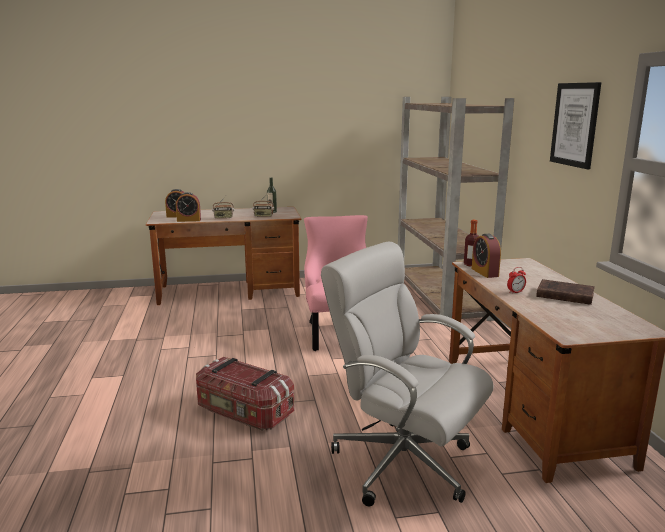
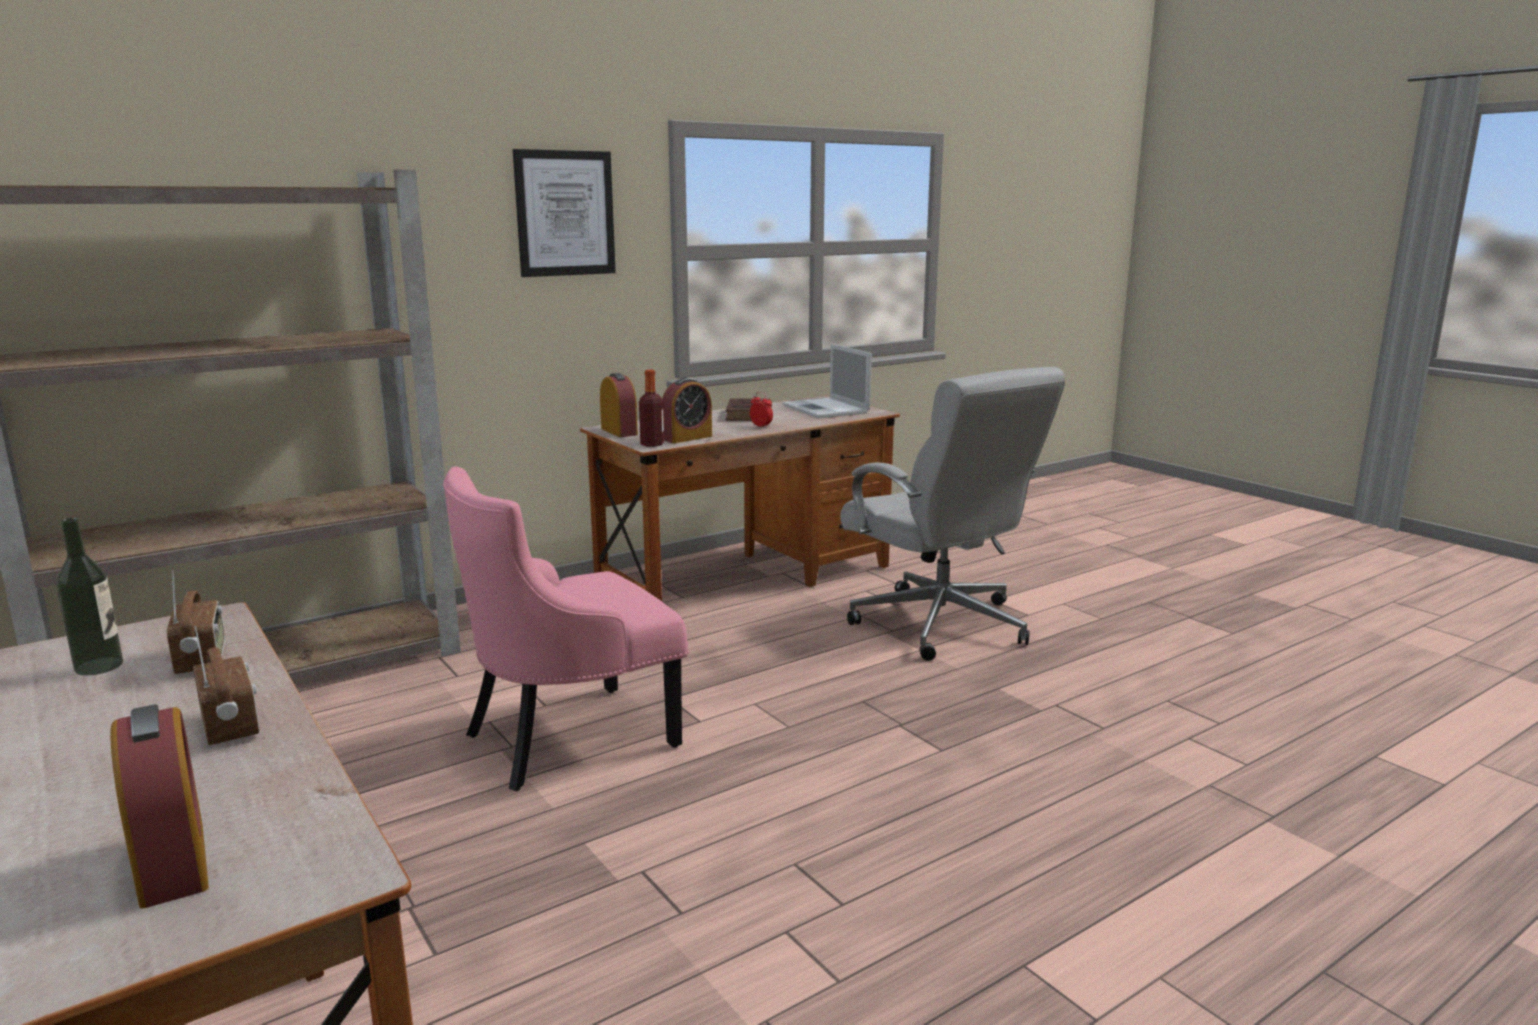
camera: 115 degrees left, 0 degrees up
alarm clock [176,192,201,222] -> alarm clock moved to [600,373,638,437]
storage box [196,357,295,431] -> none
grey office chair [321,242,493,506] -> grey office chair turned 45 degrees counterclockwise [840,367,1065,661]
none -> laptop [782,344,872,418]

